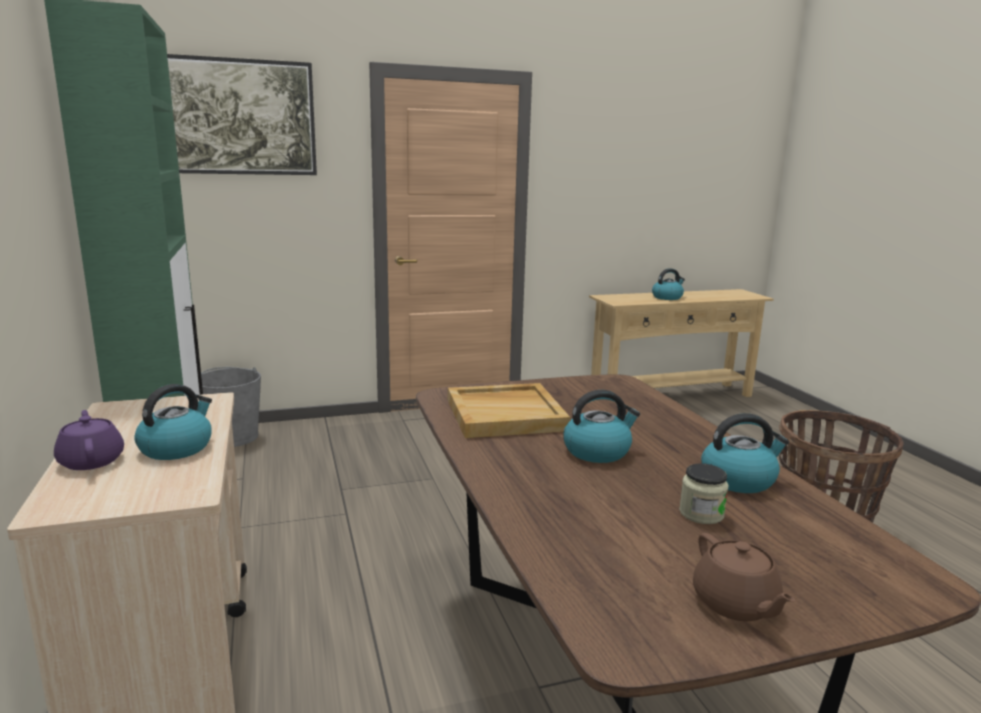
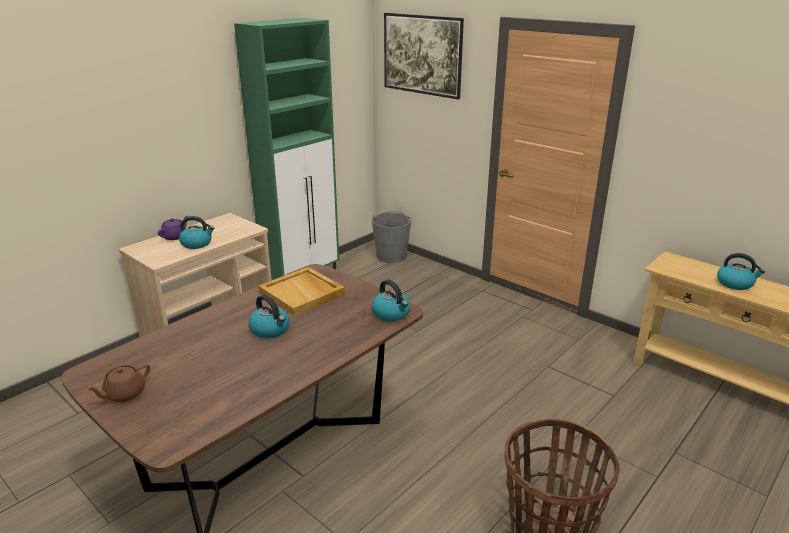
camera: 60 degrees right, 10 degrees up
jar [679,463,729,524] -> none
kettle [701,413,789,493] -> kettle moved to [372,280,410,322]

